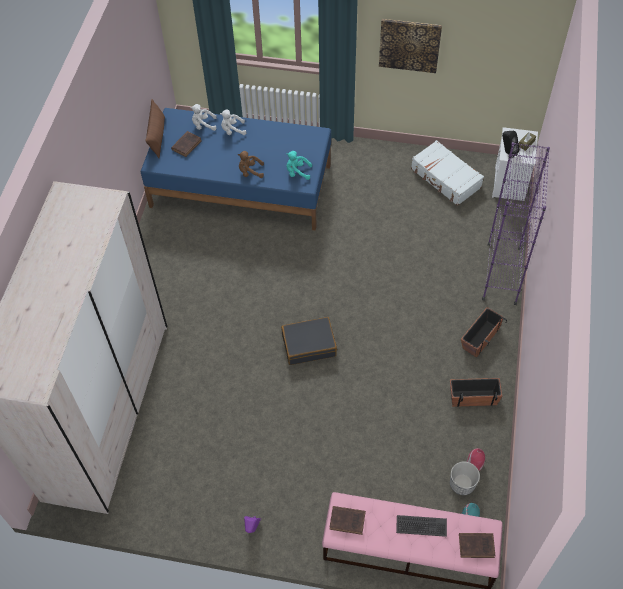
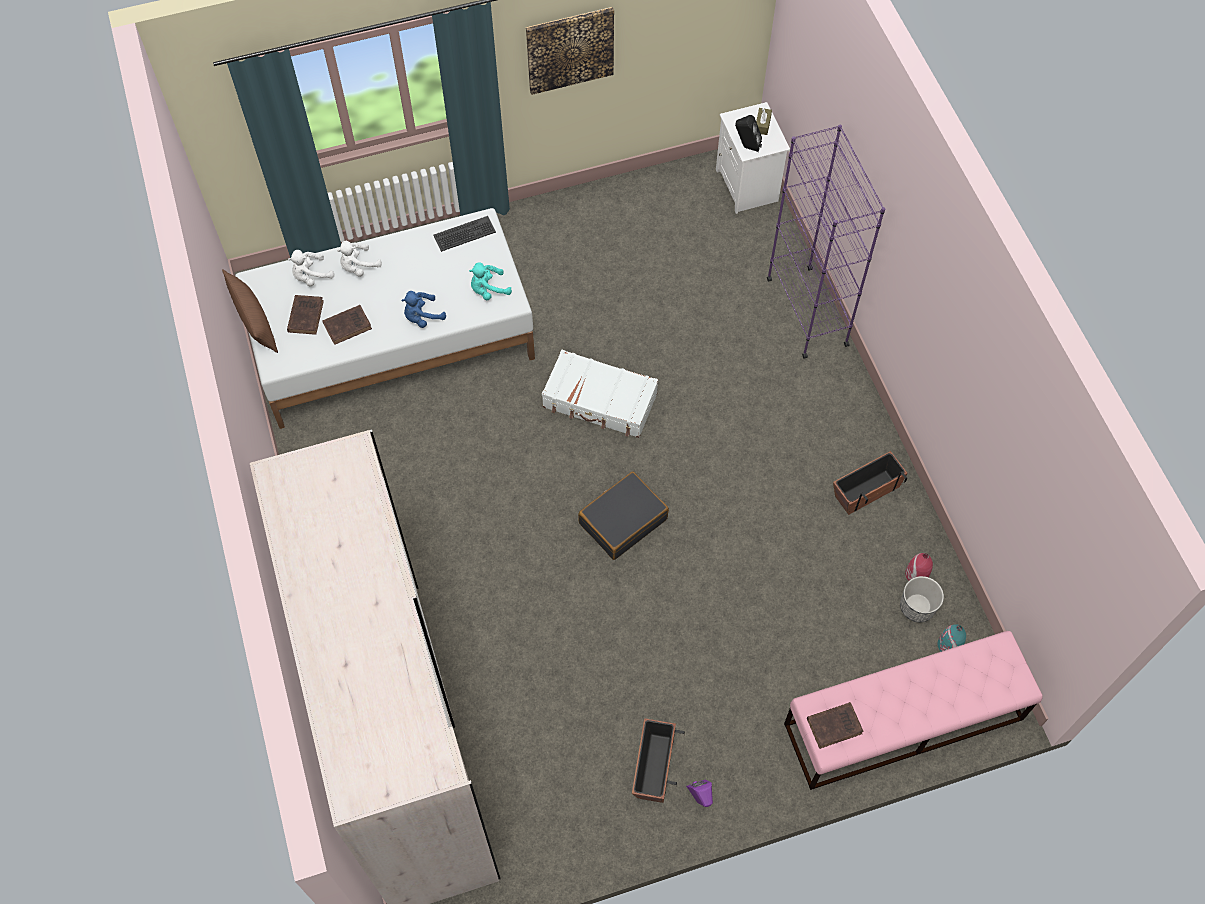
camera: 30 degrees left, 5 degrees up
blue bed [141,108,331,231] -> white bed [235,208,535,429]
brown plush toy [238,151,264,178] -> blue plush toy [401,291,446,328]
keyboard [396,515,447,537] -> keyboard moved to [433,216,496,252]
white suitcase [411,140,484,206] -> white suitcase moved to [542,350,658,438]
brown book [459,533,495,558] -> brown book moved to [322,305,372,345]
planter [461,307,507,357] -> planter moved to [632,718,685,803]

